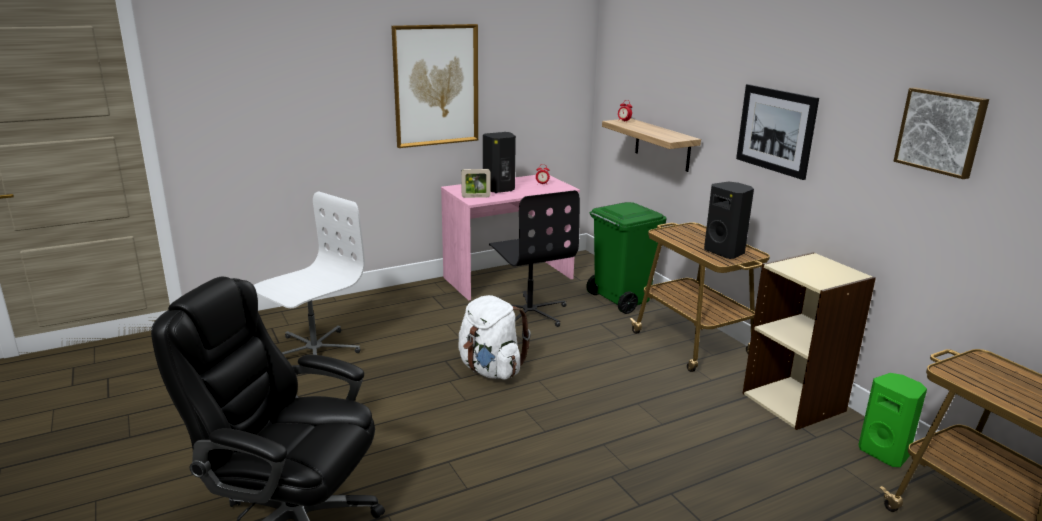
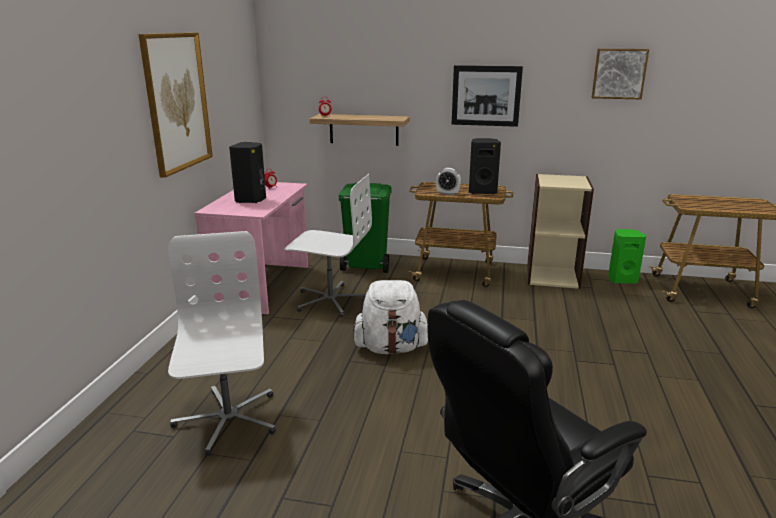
camera: 50 degrees left, 0 degrees up
picture frame [461,169,490,198] -> none
black office chair [489,190,580,327] -> white office chair [284,174,372,317]
none -> alarm clock [436,168,461,196]

